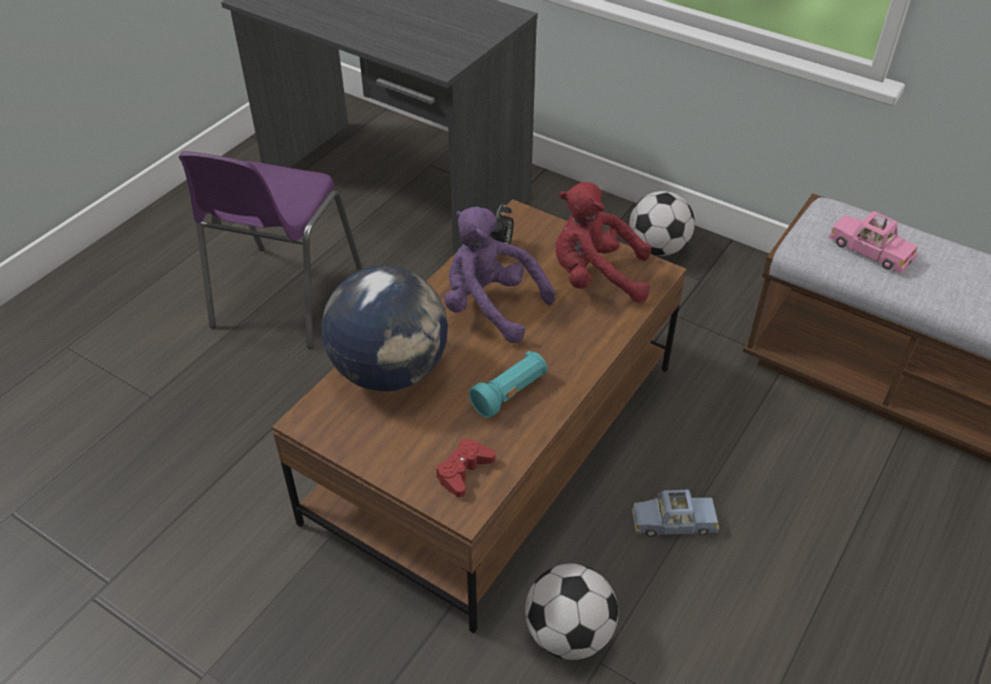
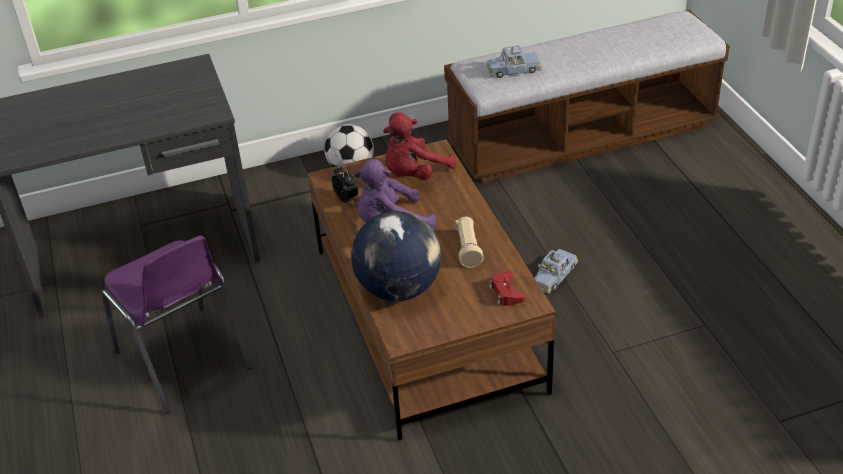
camera: 50 degrees left, 5 degrees down
turquoise flashlight [469,351,548,418] -> beige flashlight [455,217,484,268]
football [525,564,618,660] -> none
pink toy car [829,211,918,273] -> blue toy car [487,45,542,78]

